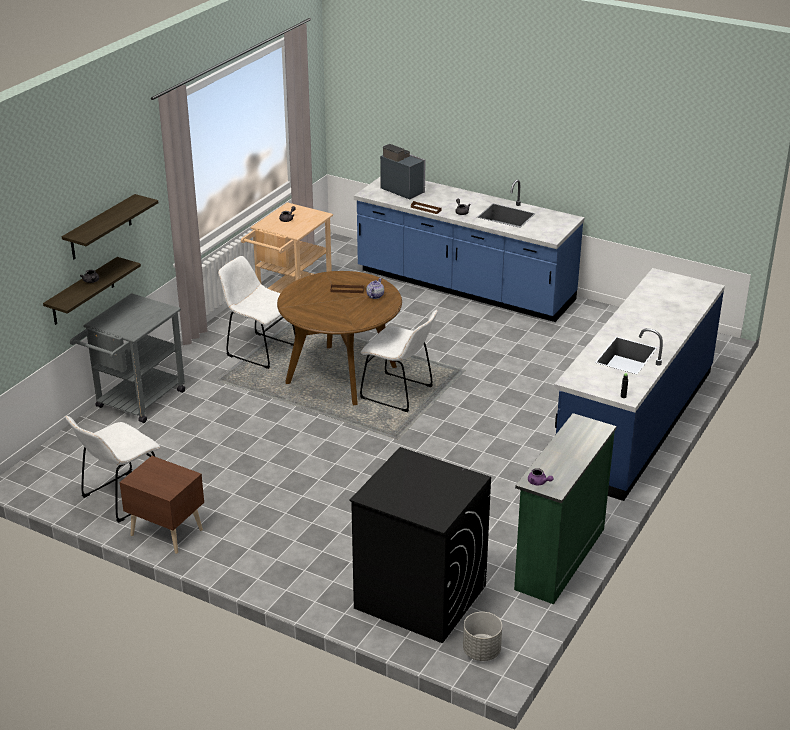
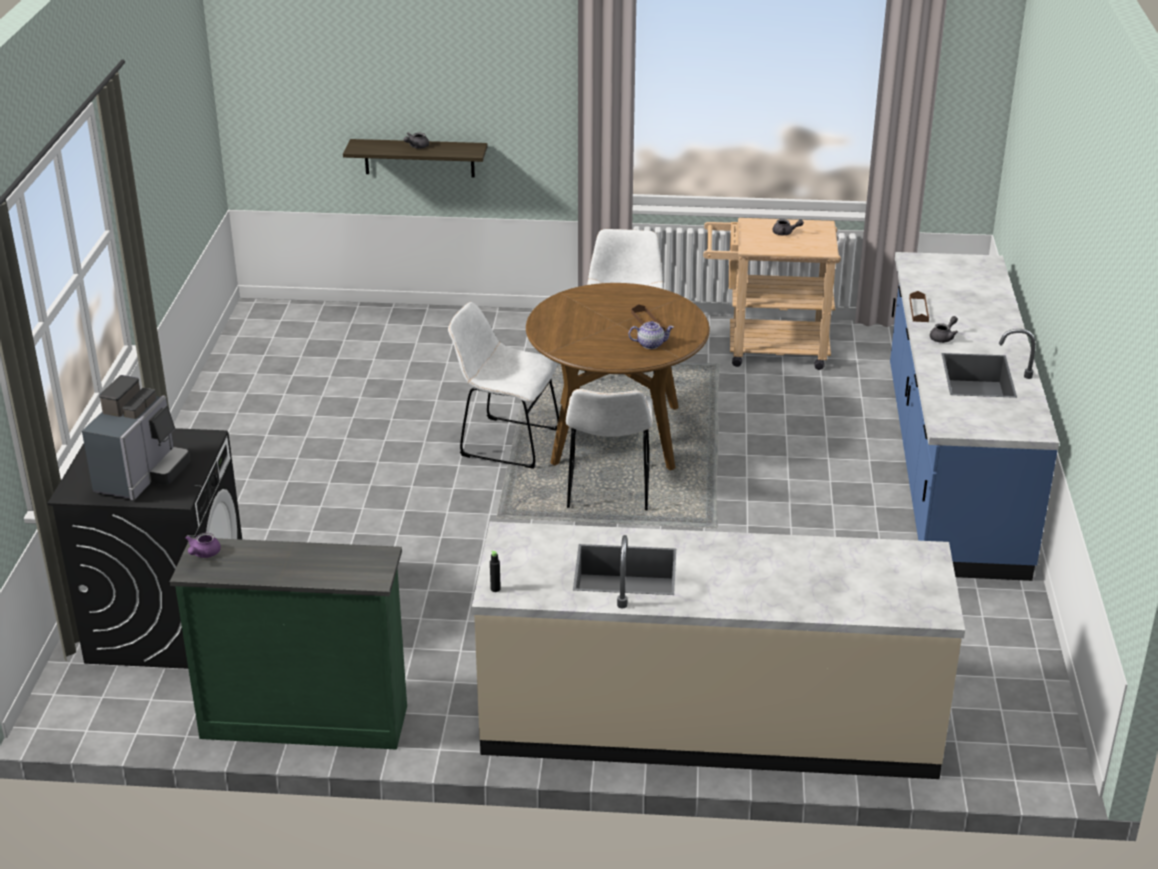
camera: 65 degrees right, 0 degrees up
shelf [62,194,158,259] -> none
white chair [65,416,160,523] -> white chair moved to [448,302,559,469]
grey cart [70,293,185,423] -> none
brown nightstand [119,456,204,554] -> none
coffee machine [380,144,425,199] -> coffee machine moved to [82,375,190,500]
grey planter [463,612,502,661] -> none
blue counter [554,268,725,501] -> beige counter [472,522,965,779]

